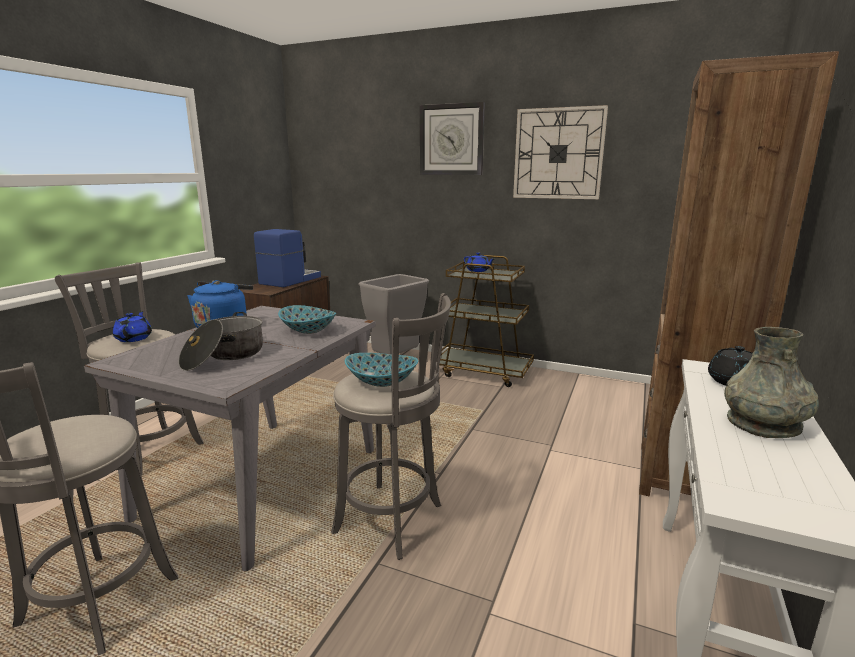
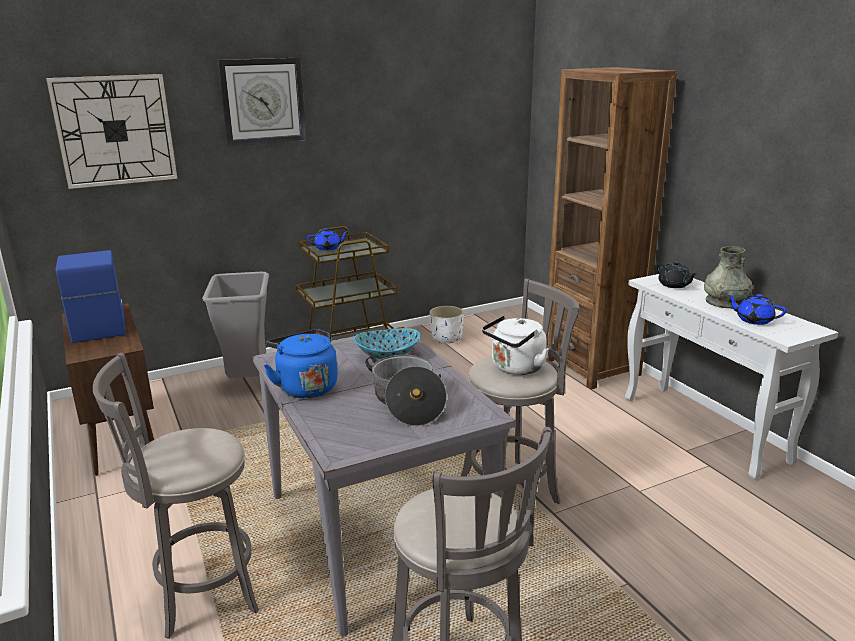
camera: 50 degrees left, 5 degrees up
blue teapot [113,311,152,342] -> blue teapot moved to [727,294,786,325]
bowl [345,353,418,387] -> white kettle [482,315,549,375]
wall clock [513,105,608,199] -> wall clock moved to [46,74,177,189]
none -> white planter [429,306,464,344]

